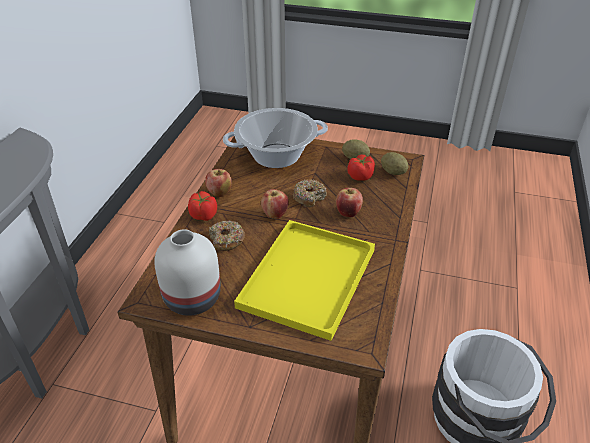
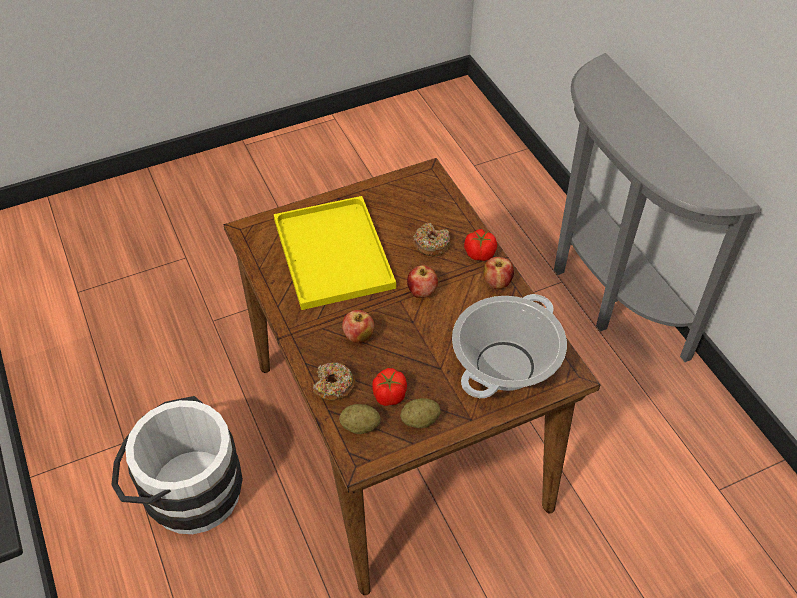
camera: 140 degrees right, 10 degrees up
white vase [154,229,221,316] -> none
donut [293,179,327,207] -> donut moved to [313,362,356,400]

